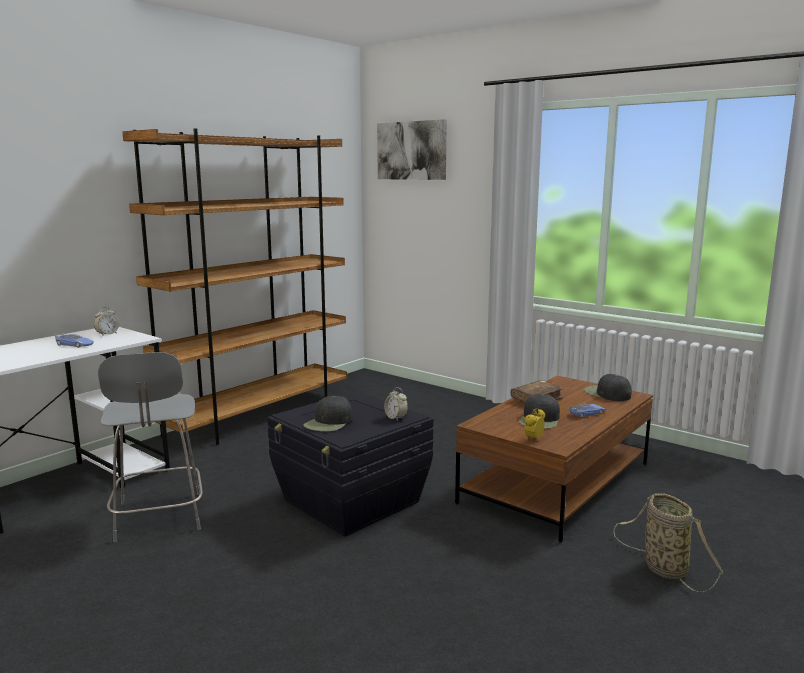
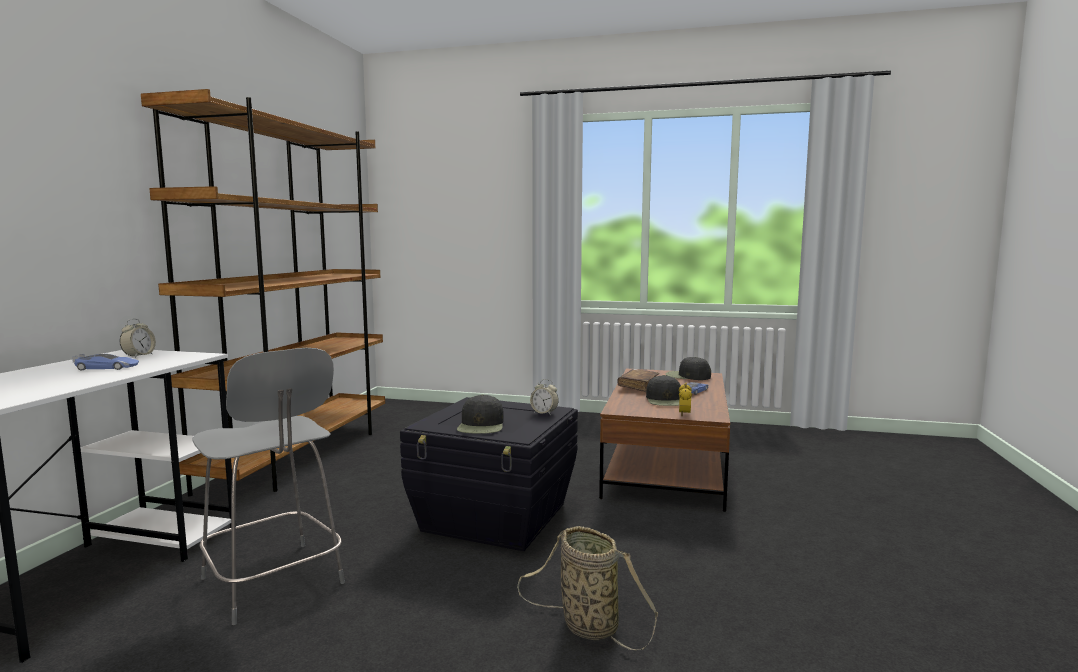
camera: 25 degrees left, 5 degrees down
picture [377,119,447,180] -> none
basket [613,493,723,593] -> basket moved to [517,526,658,651]

